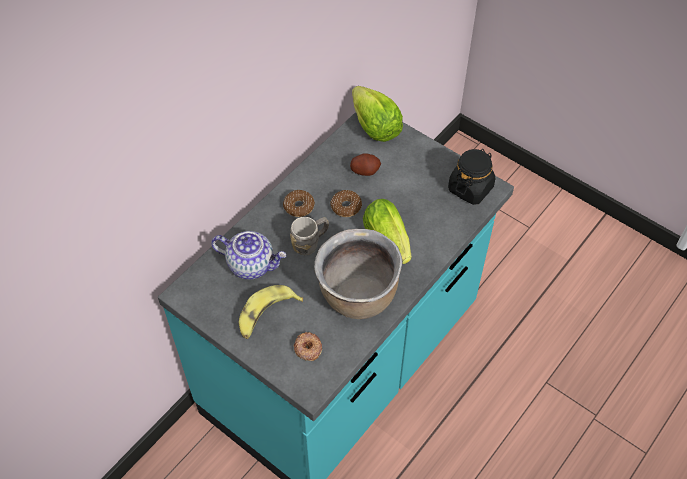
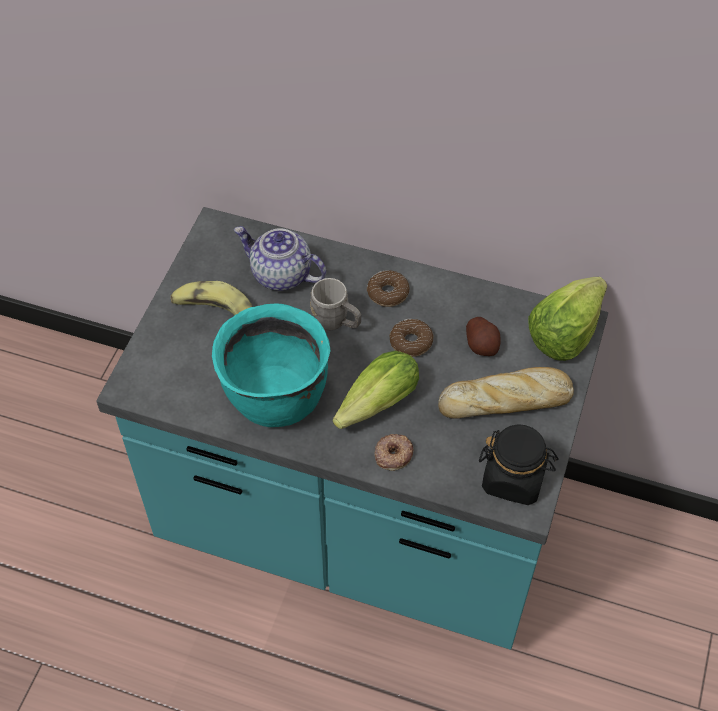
camera: 70 degrees right, 0 degrees up
teapot [211,231,287,280] -> teapot turned 120 degrees clockwise [234,226,326,291]
donut [294,332,322,361] -> donut moved to [374,434,413,471]
brown cooking pot [314,229,402,319] -> turquoise cooking pot [212,303,331,427]
none -> bread [438,367,574,419]

